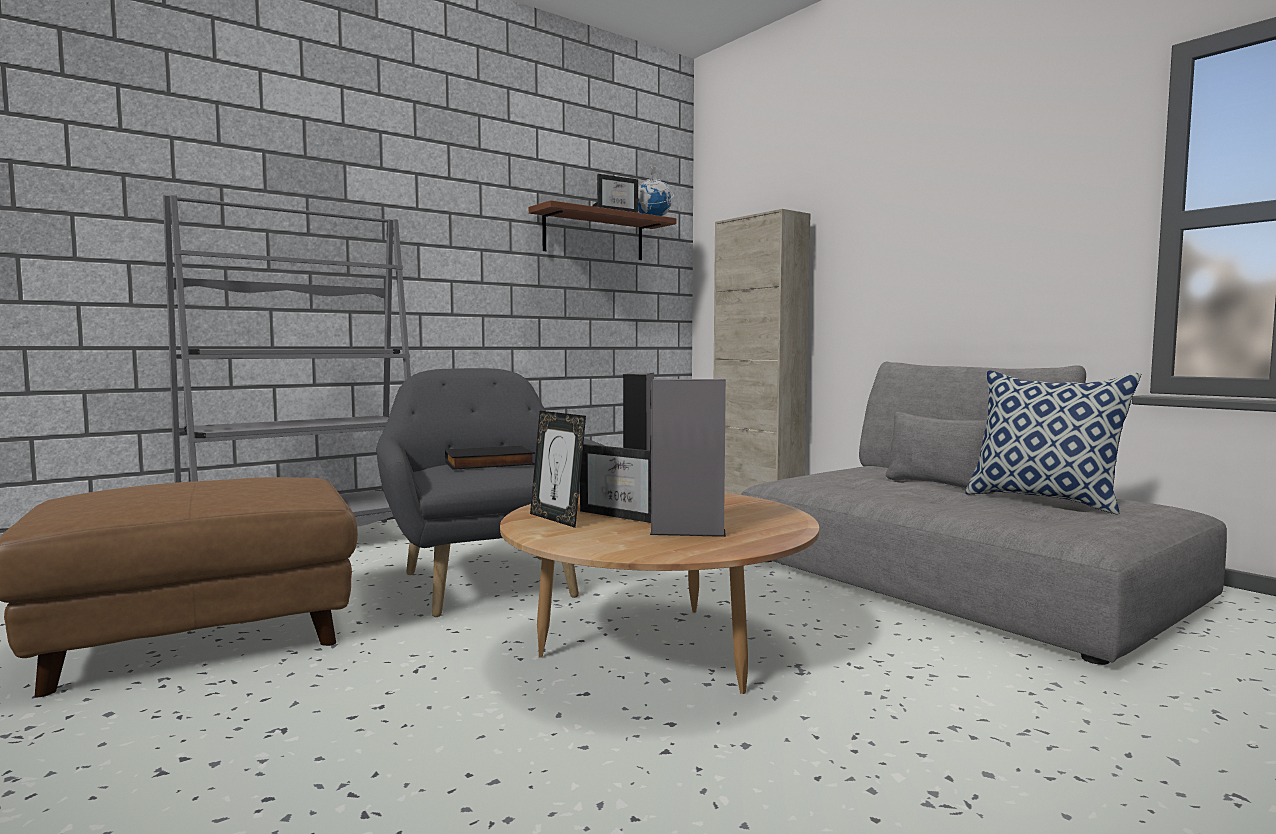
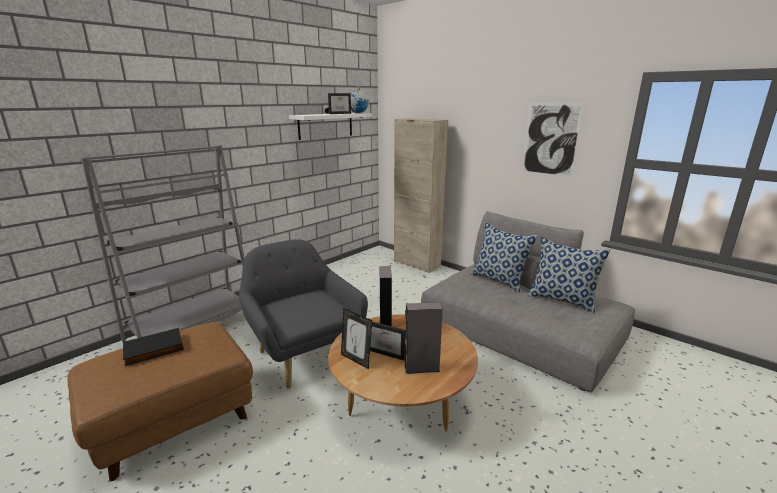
camera: 10 degrees left, 15 degrees up
black book [445,445,535,470] -> black book moved to [123,328,184,366]
brown shelf [529,200,676,260] -> white shelf [289,113,372,140]
none -> pillow [471,222,538,293]
none -> picture [522,103,584,178]

